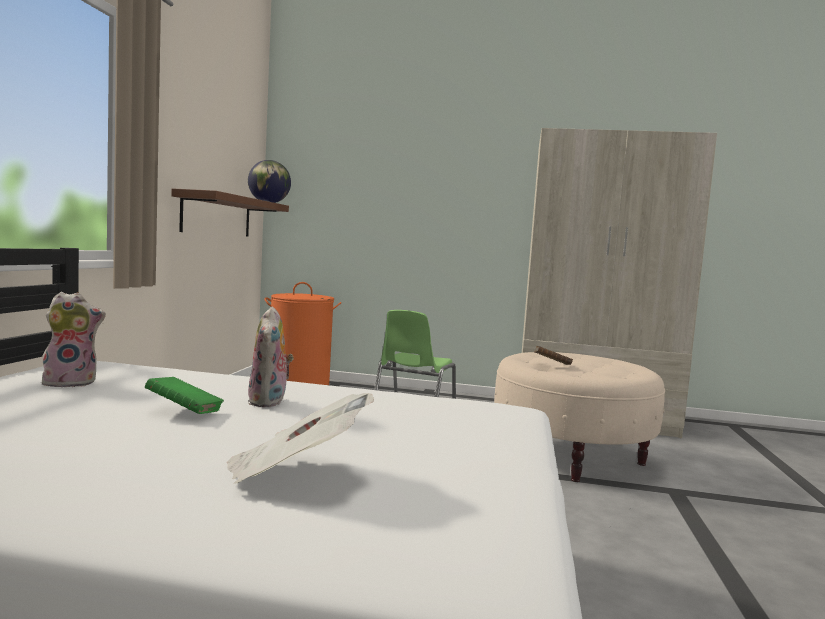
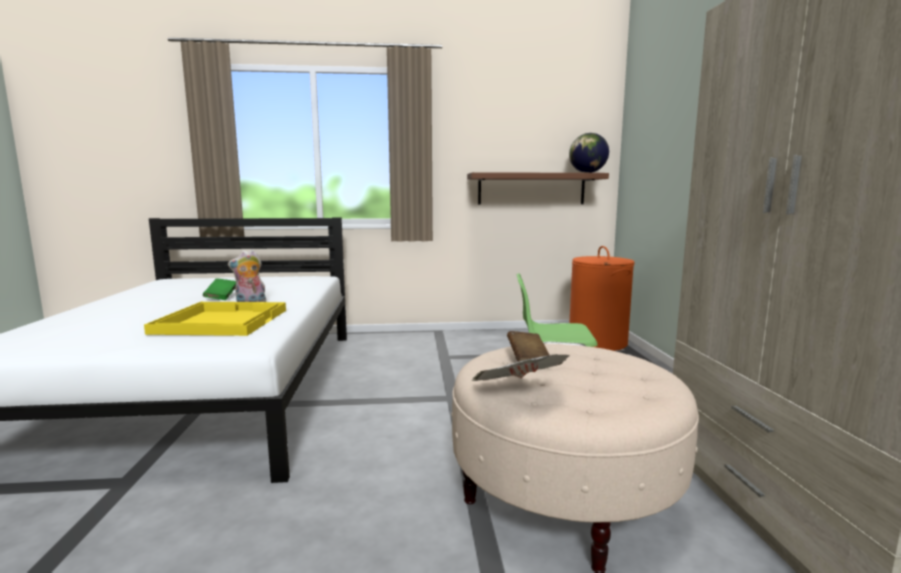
camera: 75 degrees right, 5 degrees up
plush toy [42,292,106,388] -> none
newspaper [227,393,374,484] -> newspaper moved to [472,354,569,381]
none -> yellow tray [144,302,286,336]

